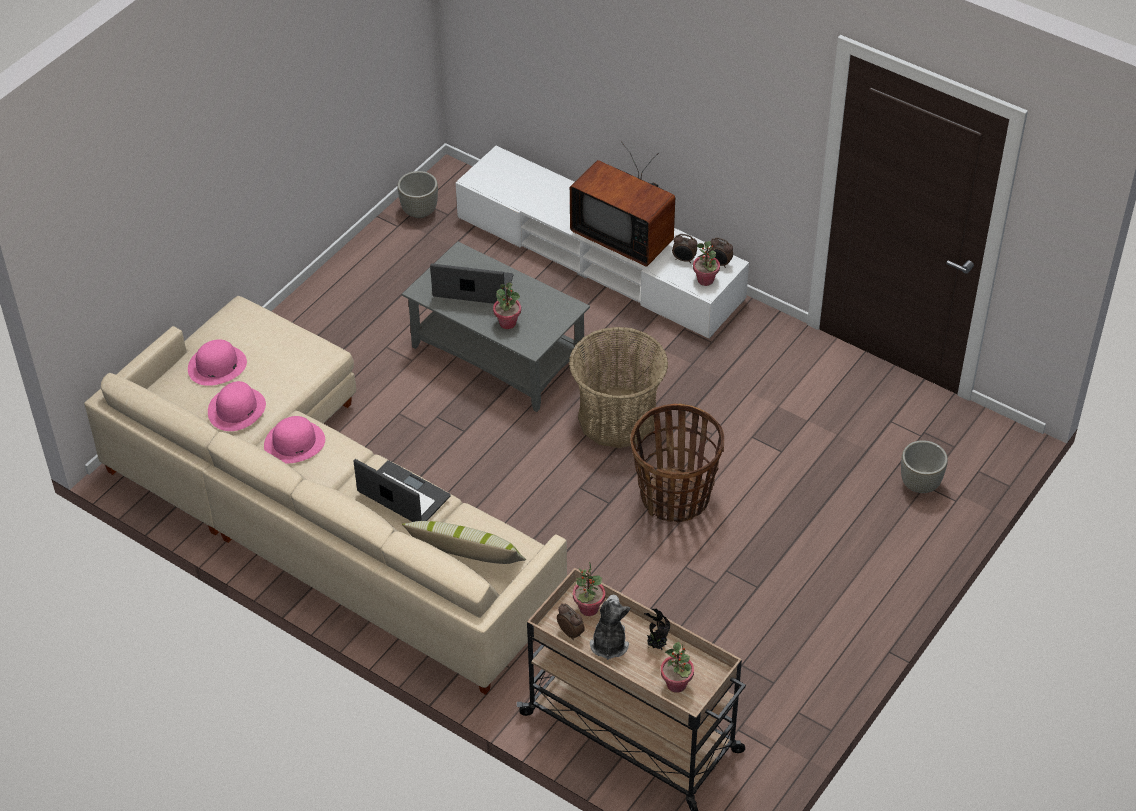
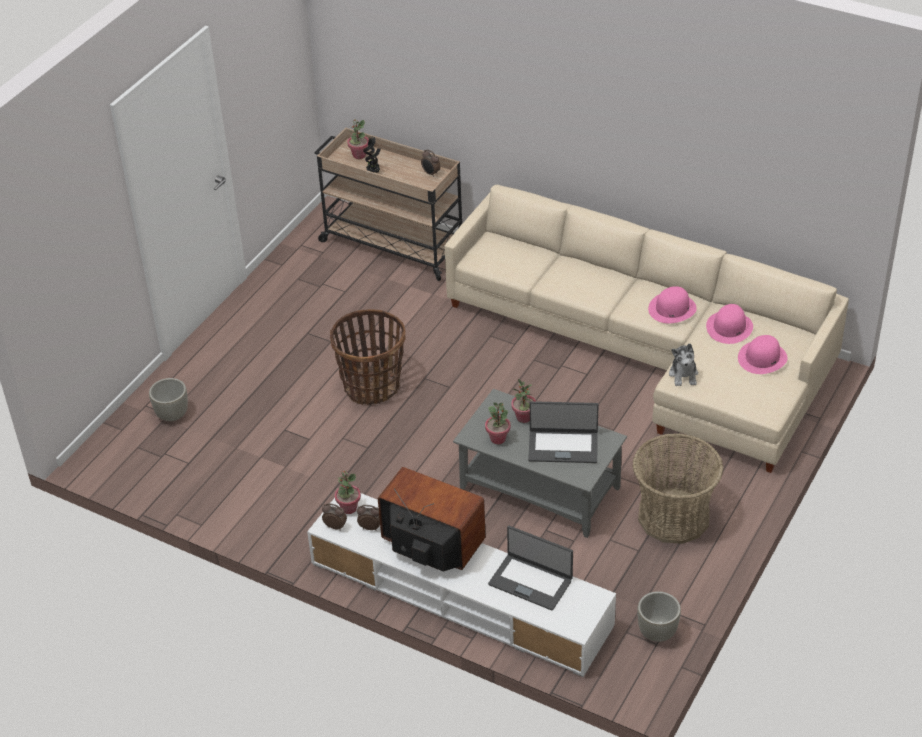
camera: 175 degrees right, 5 degrees down
laptop [353,459,451,522] -> laptop moved to [488,526,573,611]
pillow [402,521,526,564] -> none
basket [569,327,668,448] -> basket moved to [633,433,724,544]
potted plant [573,562,605,616] -> potted plant moved to [485,402,511,444]
plush toy [590,595,630,660] -> plush toy moved to [669,343,698,386]

